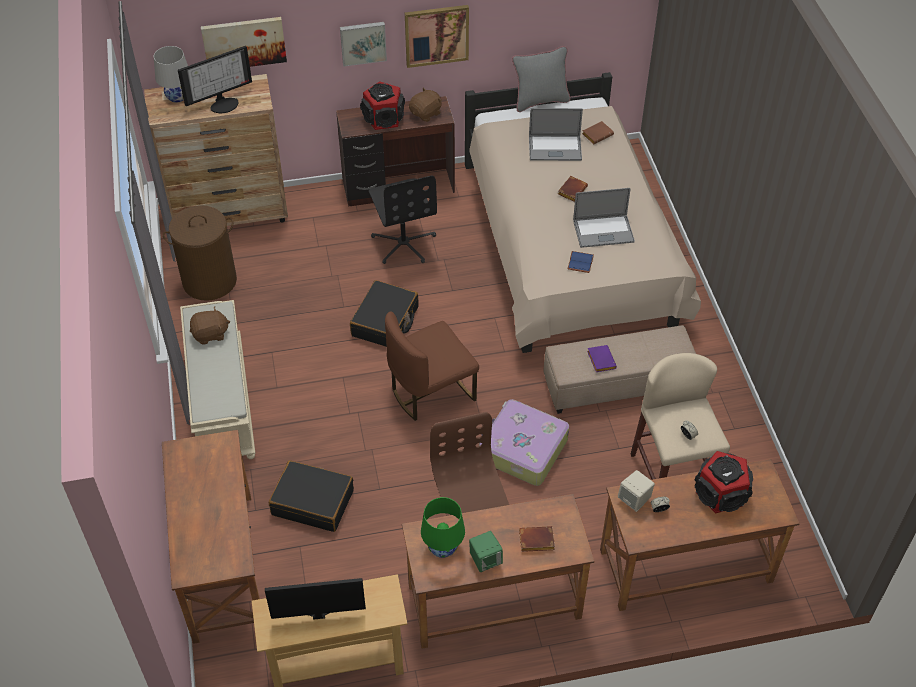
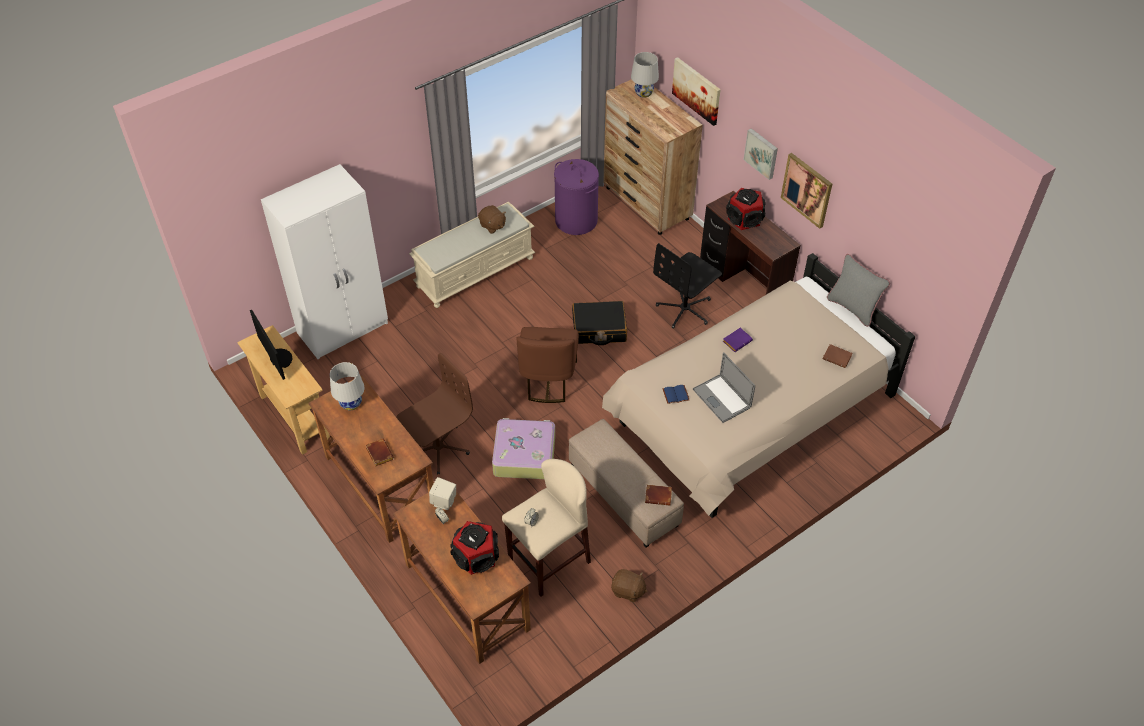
camera: 65 degrees right, 0 degrees up
brown desk [162,430,260,644] -> white wardrobe [261,164,388,359]
brown laundry basket [163,205,237,301] -> purple laundry basket [554,159,599,235]
monitor [178,46,252,113] -> none
black suitcase [269,460,354,532] -> none
brown chair [385,311,479,421] -> brown chair turned 120 degrees counterclockwise [516,327,579,403]
brown plush toy [409,88,442,122] -> brown plush toy moved to [611,569,648,602]
green table lamp [421,497,465,558] -> white table lamp [330,362,365,410]
green speaker [469,531,503,572] -> none
laptop [529,108,583,161] -> none
brown book [558,176,588,202] -> brown book moved to [645,485,672,505]
purple book [587,345,617,372] -> purple book moved to [723,328,753,352]

